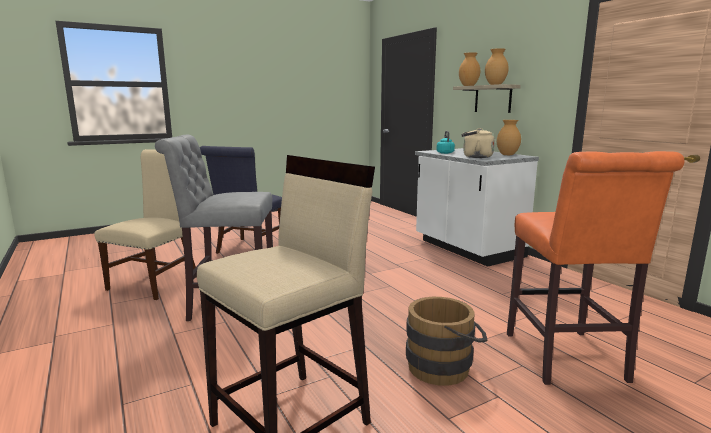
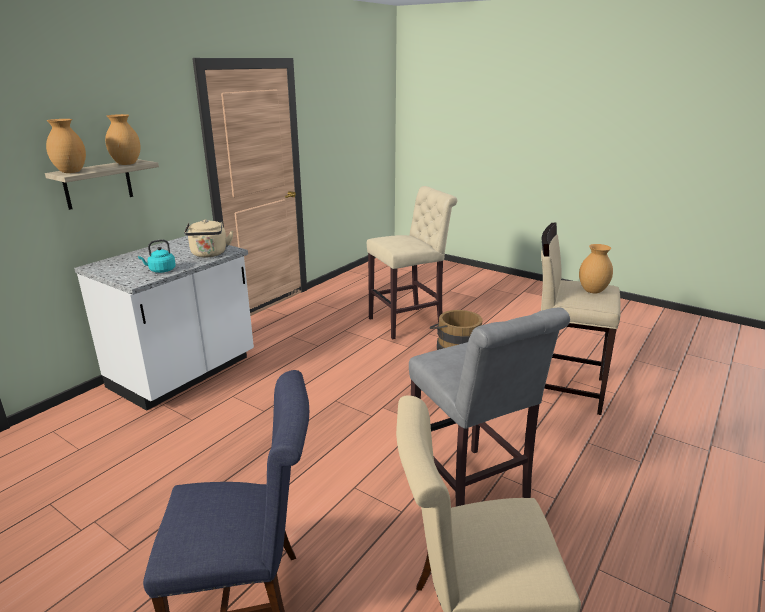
camera: 115 degrees left, 10 degrees up
brown vase [497,120,521,155] -> brown vase moved to [579,244,613,293]
orange stool [507,151,684,385] -> beige stool [367,186,457,339]

